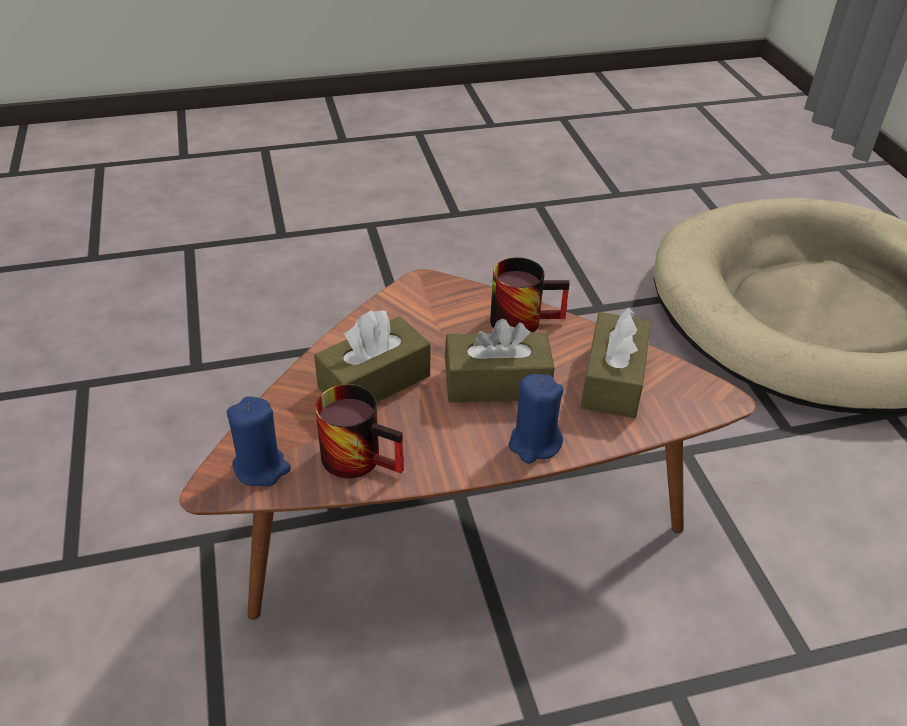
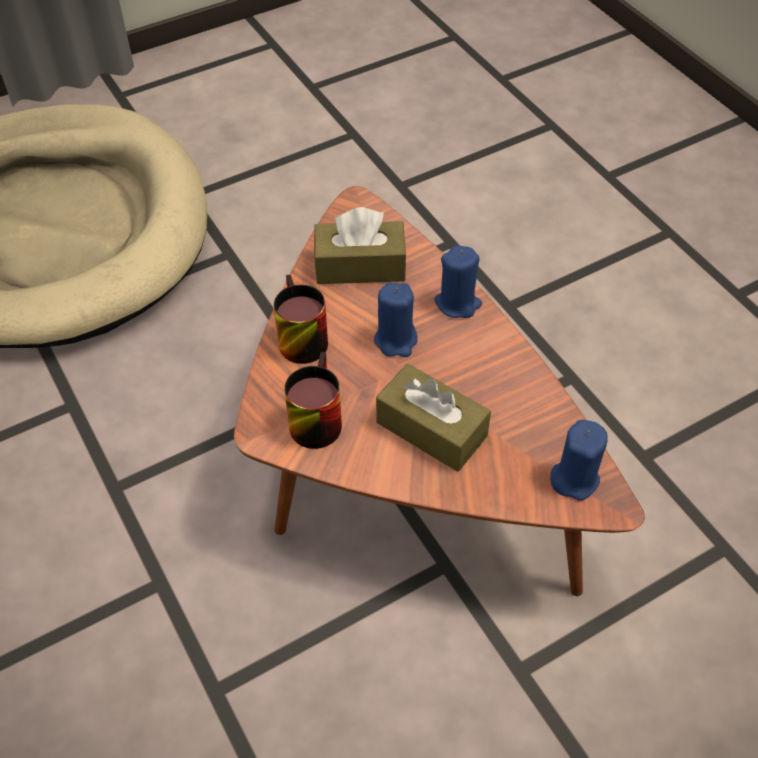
camera: 105 degrees left, 10 degrees up
mug [315,384,404,478] -> mug moved to [284,352,342,449]
brown tissue box [445,319,554,403] -> blue candle [374,282,418,357]

